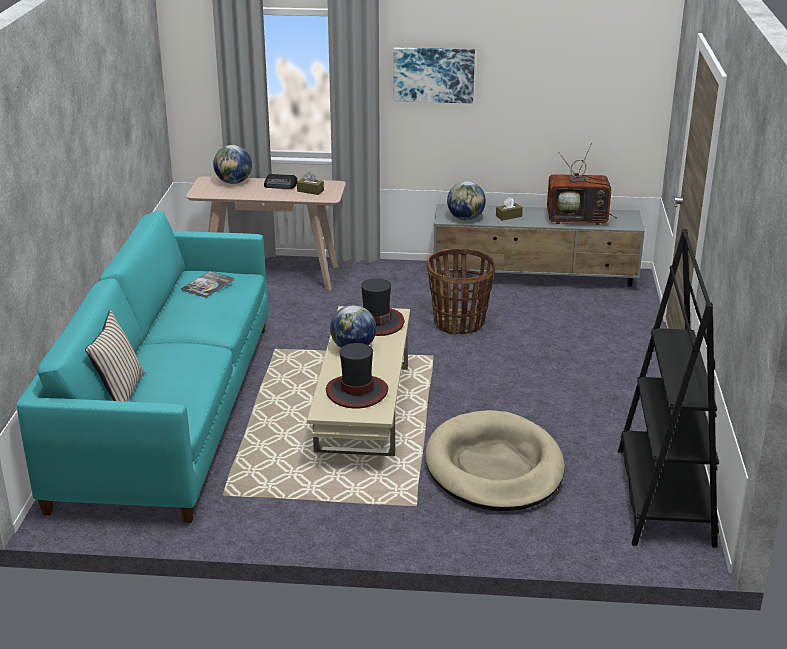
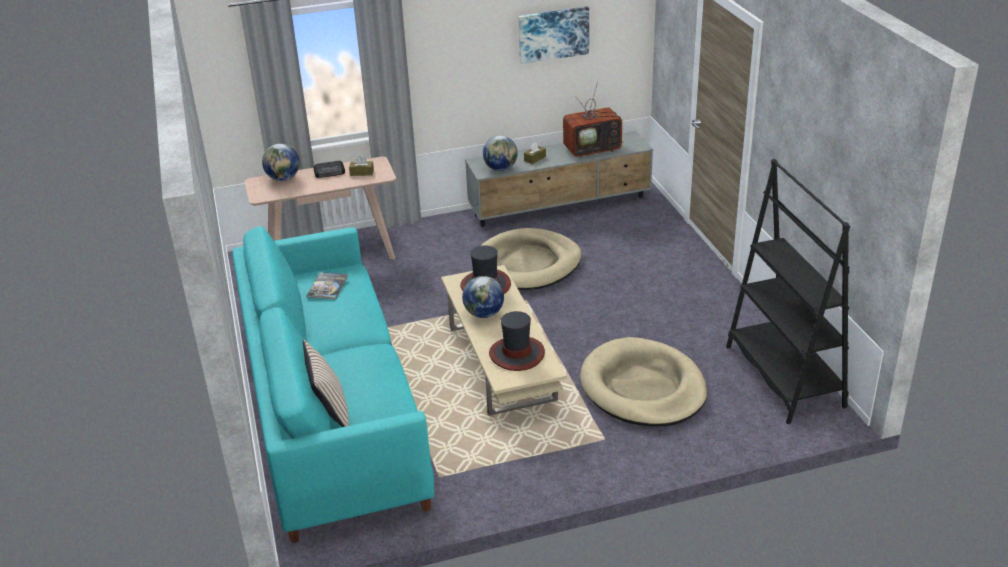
camera: 20 degrees left, 5 degrees up
picture [393,47,475,103] -> picture moved to [518,6,589,64]
basket [427,249,495,335] -> beige dog bed [481,228,582,290]

